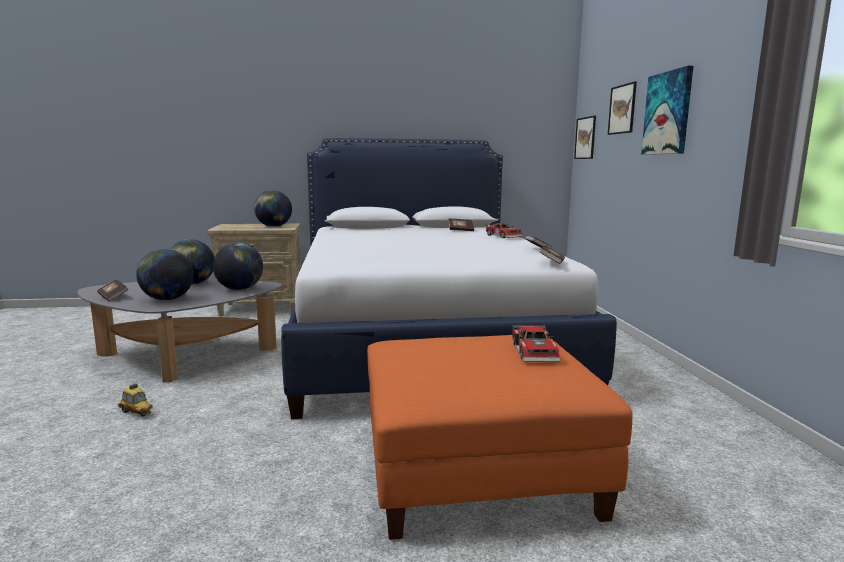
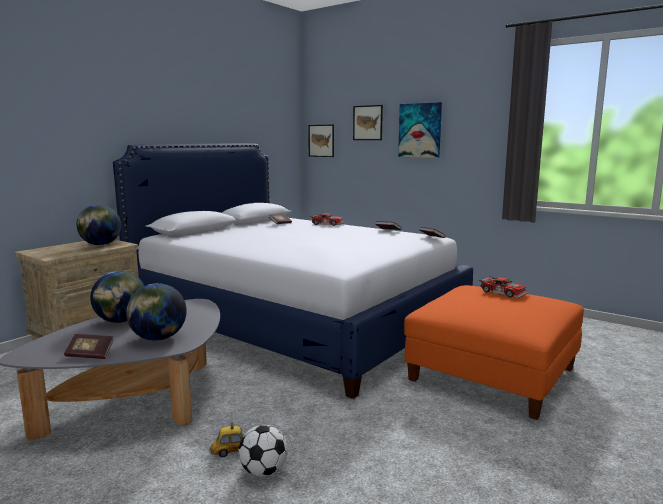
camera: 45 degrees left, 0 degrees up
globe [213,243,263,290] -> none
none -> football [239,425,288,477]

